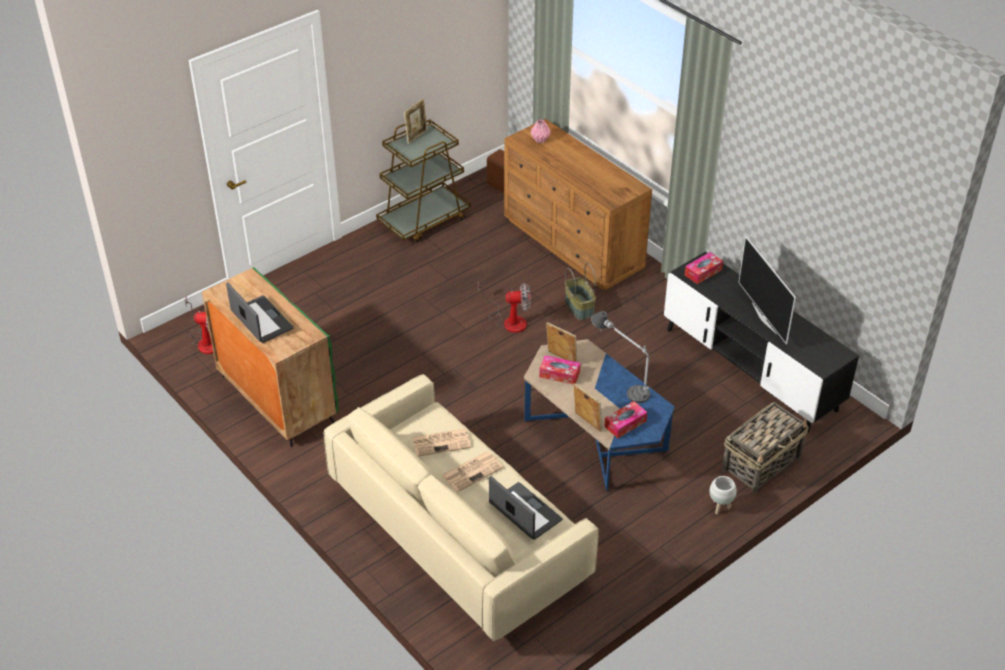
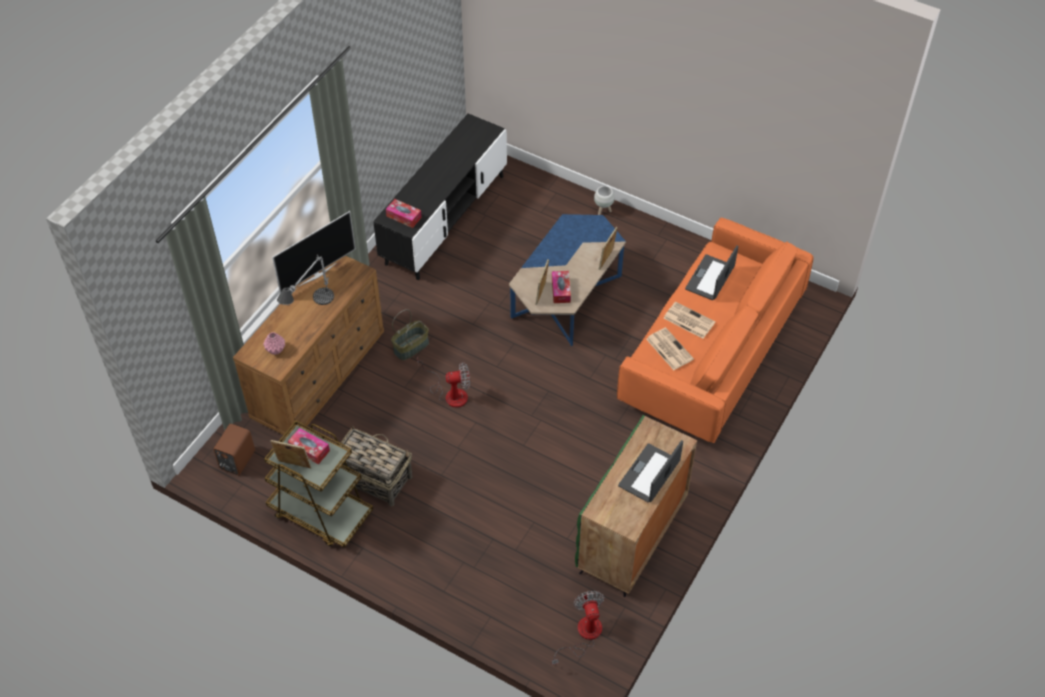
camera: 110 degrees left, 10 degrees up
beige sofa [324,374,599,641] -> orange sofa [617,218,814,443]
fan [478,283,531,333] -> fan turned 105 degrees clockwise [417,357,470,408]
table lamp [591,311,650,403] -> table lamp moved to [277,255,334,306]
tissue box [604,401,647,438] -> tissue box moved to [288,428,330,464]
basket [722,402,808,493] -> basket moved to [341,425,412,507]
television [738,236,796,345] -> television moved to [272,211,356,293]

